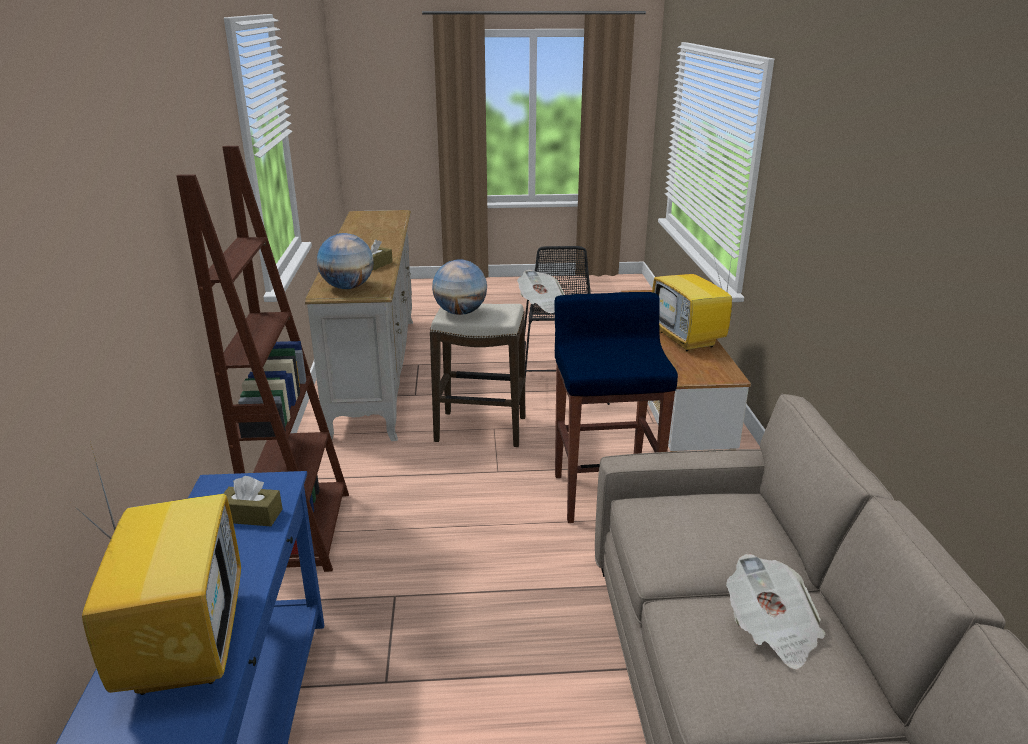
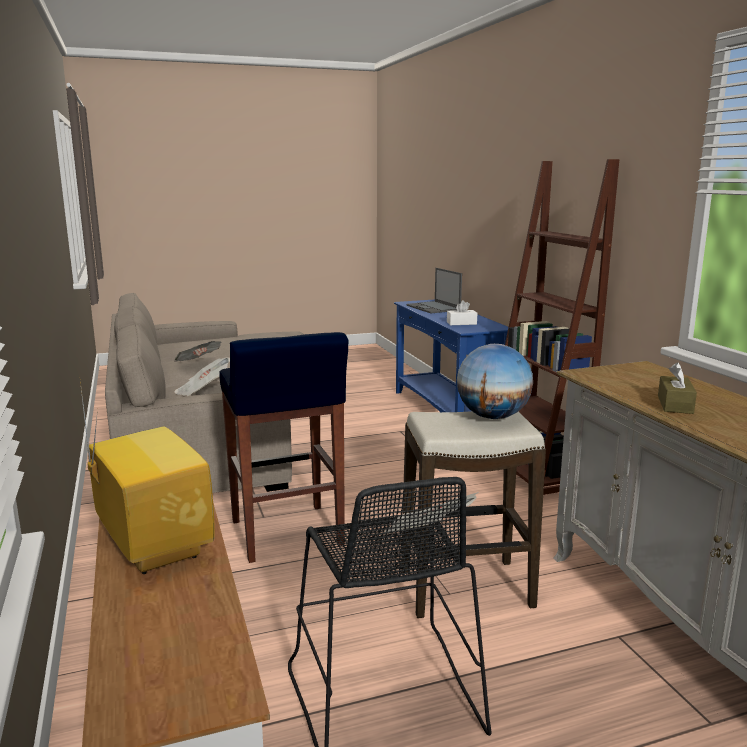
camera: 165 degrees right, 10 degrees down
television [72,442,241,695] -> laptop [407,268,462,313]
brown tissue box [223,476,283,526] -> white tissue box [447,300,477,325]
globe [317,233,374,289] -> none
none -> newspaper [174,357,230,396]

